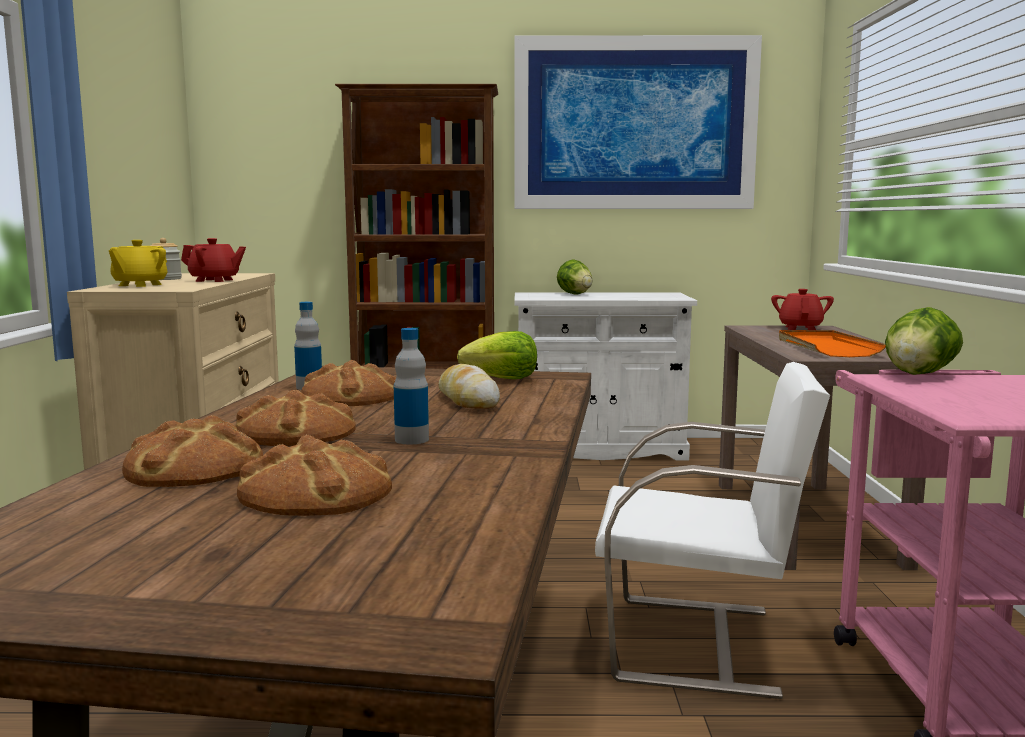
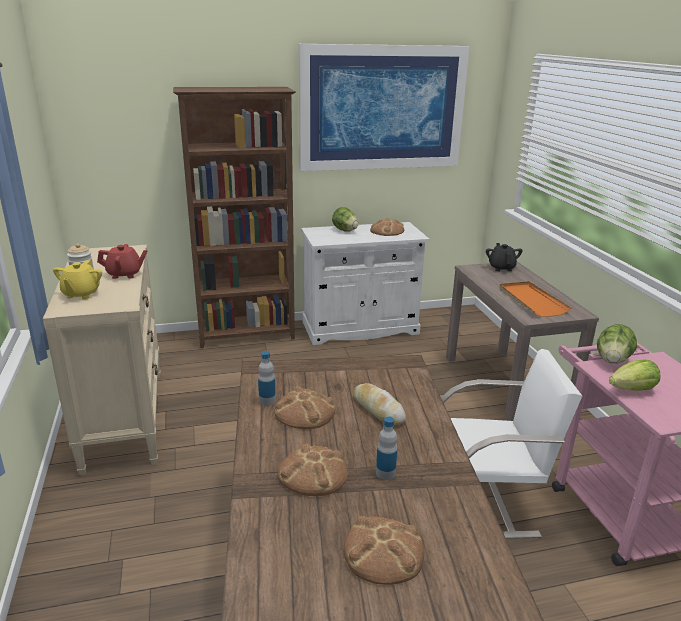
camera: 15 degrees left, 15 degrees up
bread [122,415,263,487] -> bread moved to [370,217,404,236]
lettuce [457,331,537,379] -> lettuce moved to [609,360,661,391]
red teapot [771,289,834,330] -> black teapot [486,243,522,271]

